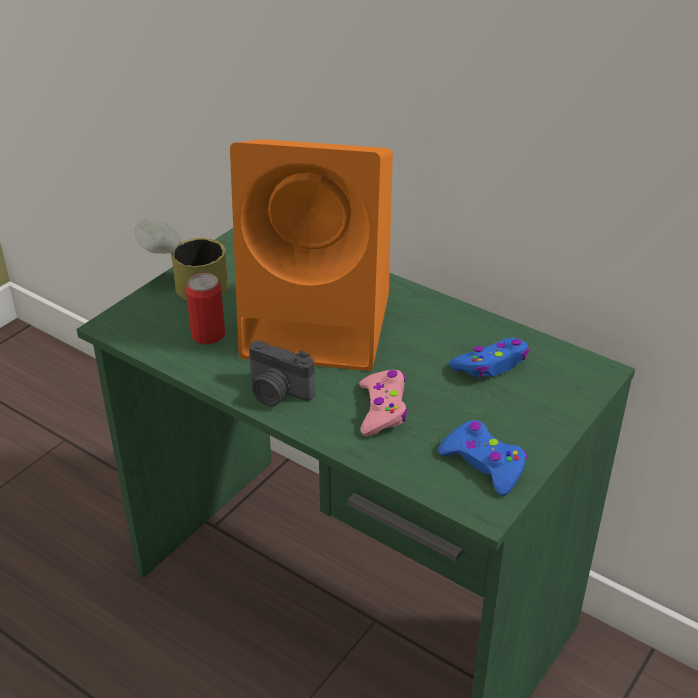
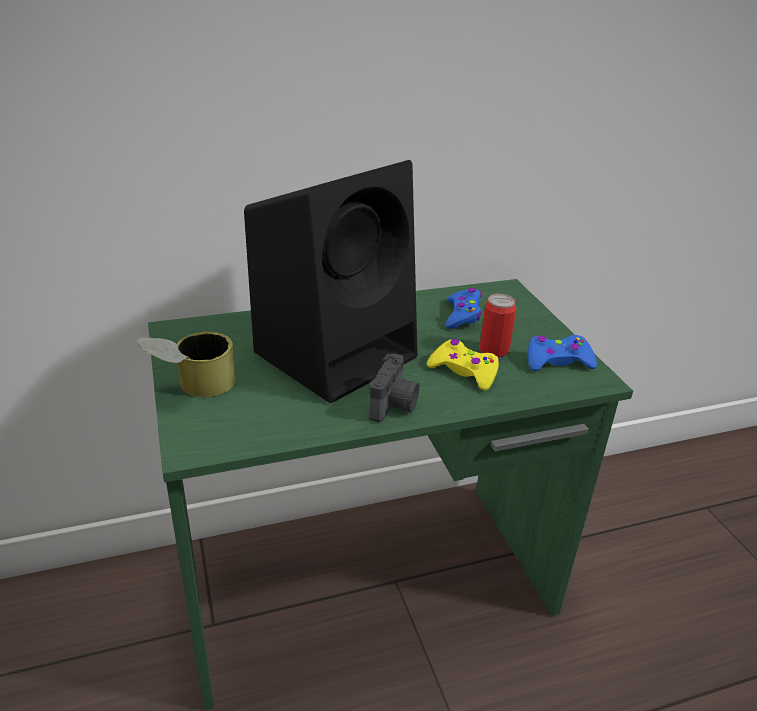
camera: 55 degrees left, 5 degrees down
can [186,273,225,345] -> can moved to [480,294,516,357]
orange speaker [230,139,393,371] -> black speaker [244,160,418,403]
camera [249,340,315,406] -> camera turned 45 degrees counterclockwise [368,353,420,422]
pink game controller [359,370,407,436] -> yellow game controller [427,339,500,391]

